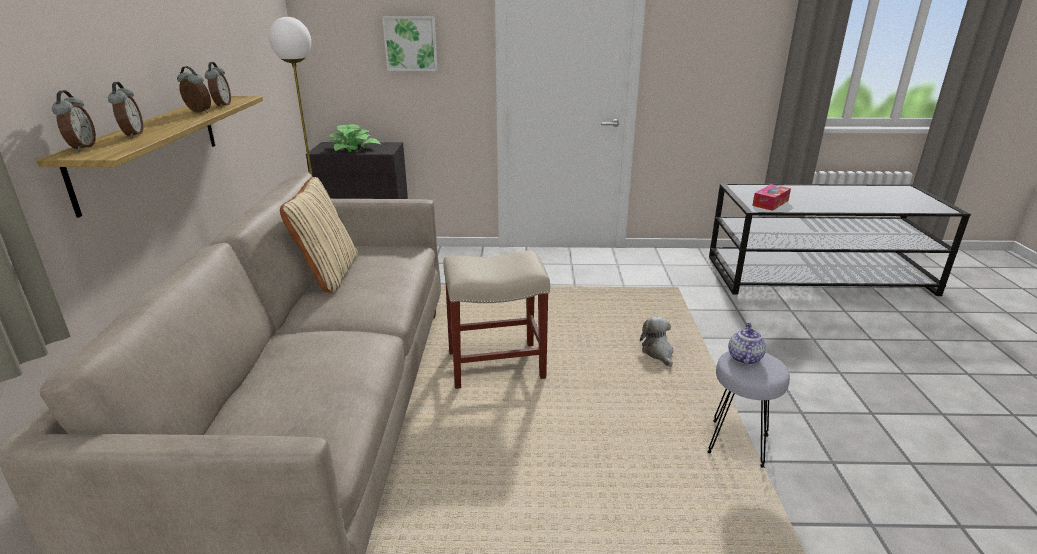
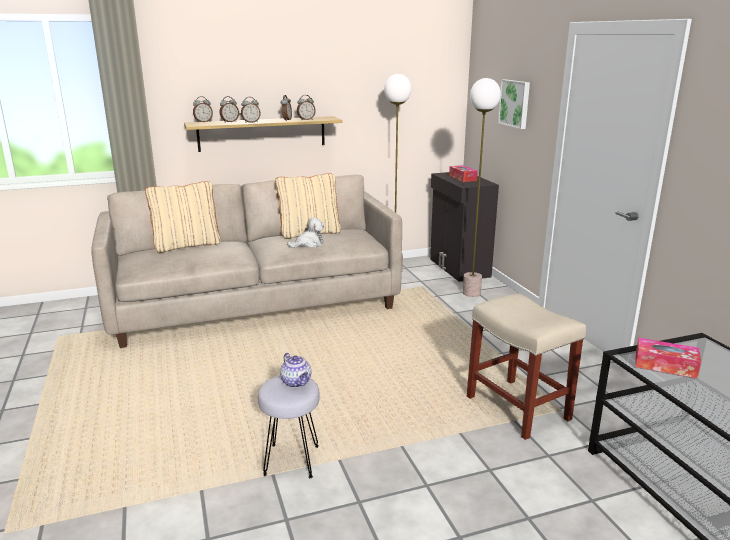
camera: 70 degrees right, 5 degrees down
potted plant [327,125,380,152] -> tissue box [449,165,478,182]
beige stool [443,250,550,389] -> beige stool moved to [467,294,586,440]
plush toy [640,317,673,367] -> plush toy moved to [287,218,324,248]
teapot [728,323,766,365] -> teapot turned 60 degrees clockwise [280,353,311,388]
none -> beige pillow [145,181,221,253]
none -> alarm clock [241,97,261,123]
none -> floor lamp [463,78,501,297]

